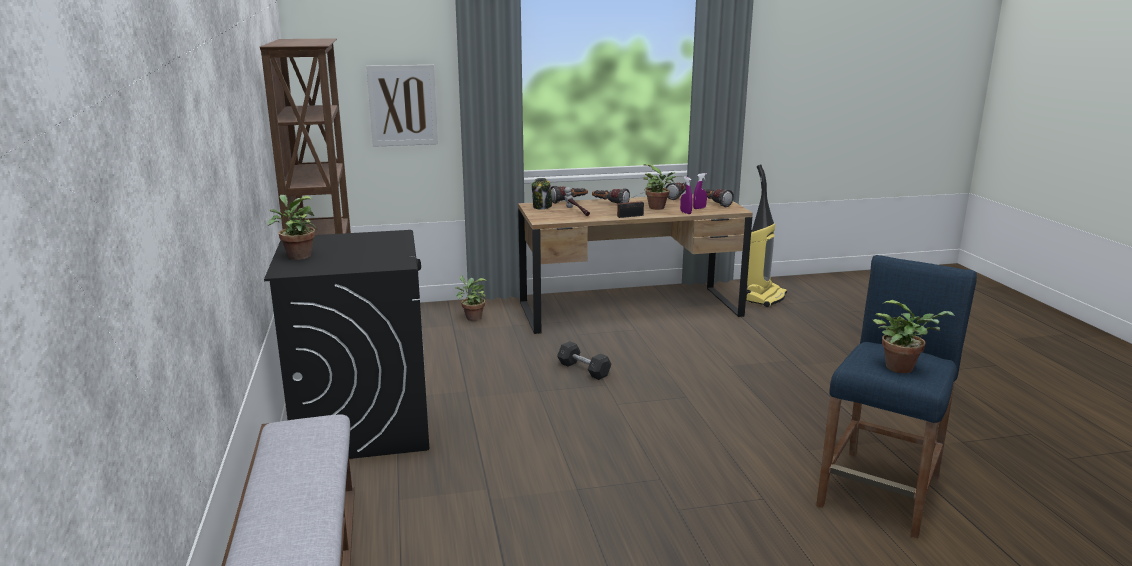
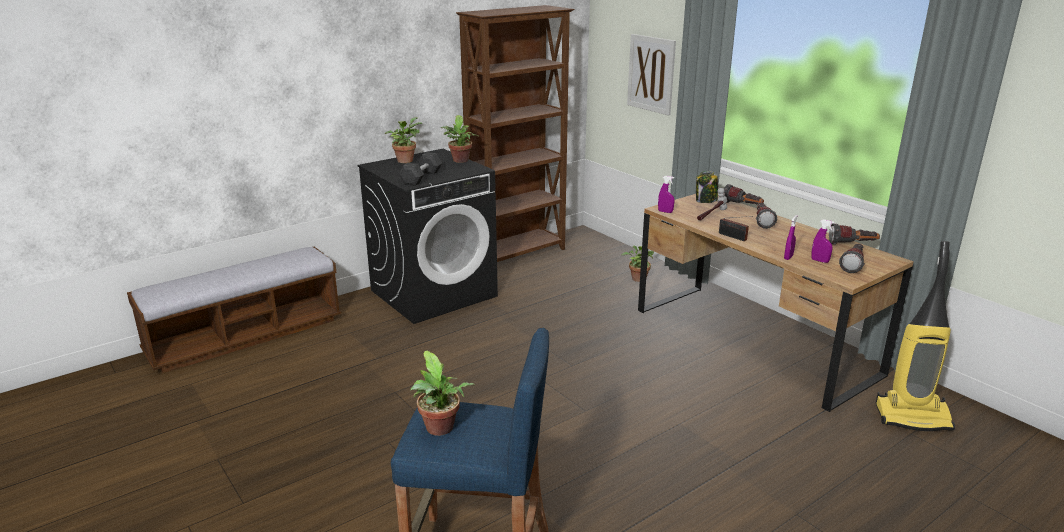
camera: 65 degrees right, 5 degrees up
grey dumbbell [557,341,612,380] -> grey dumbbell moved to [399,152,442,186]
potted plant [643,164,677,210] -> potted plant moved to [441,115,479,163]
none -> purple spray bottle [658,176,675,213]

